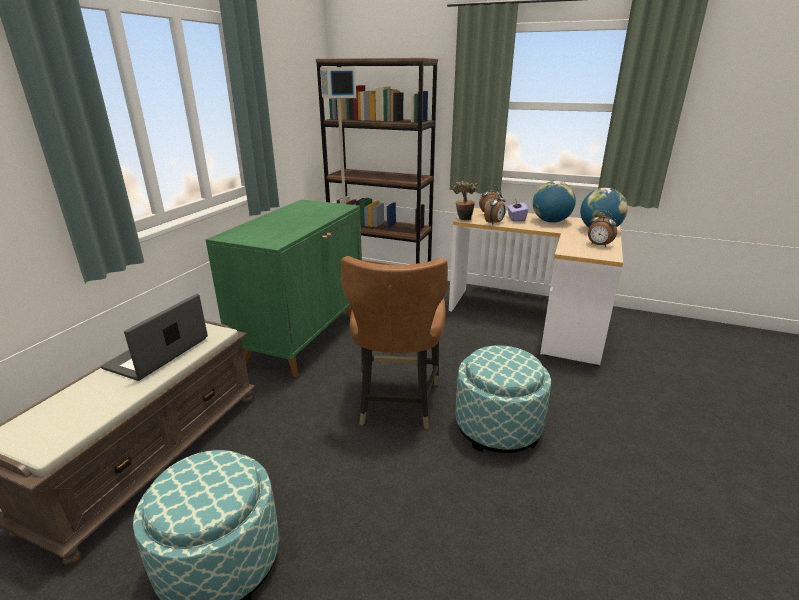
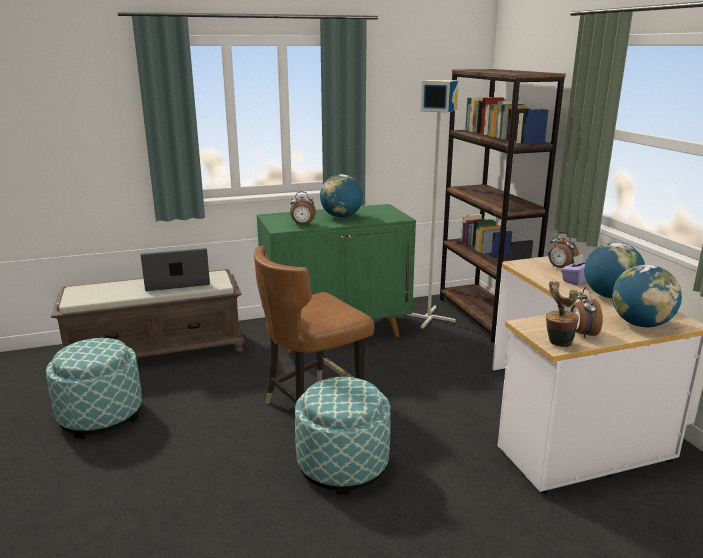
camera: 50 degrees right, 5 degrees down
potted plant [453,181,477,220] -> potted plant moved to [546,281,579,347]
alarm clock [484,192,506,225] -> alarm clock moved to [290,192,316,226]
none -> globe [320,174,363,218]

